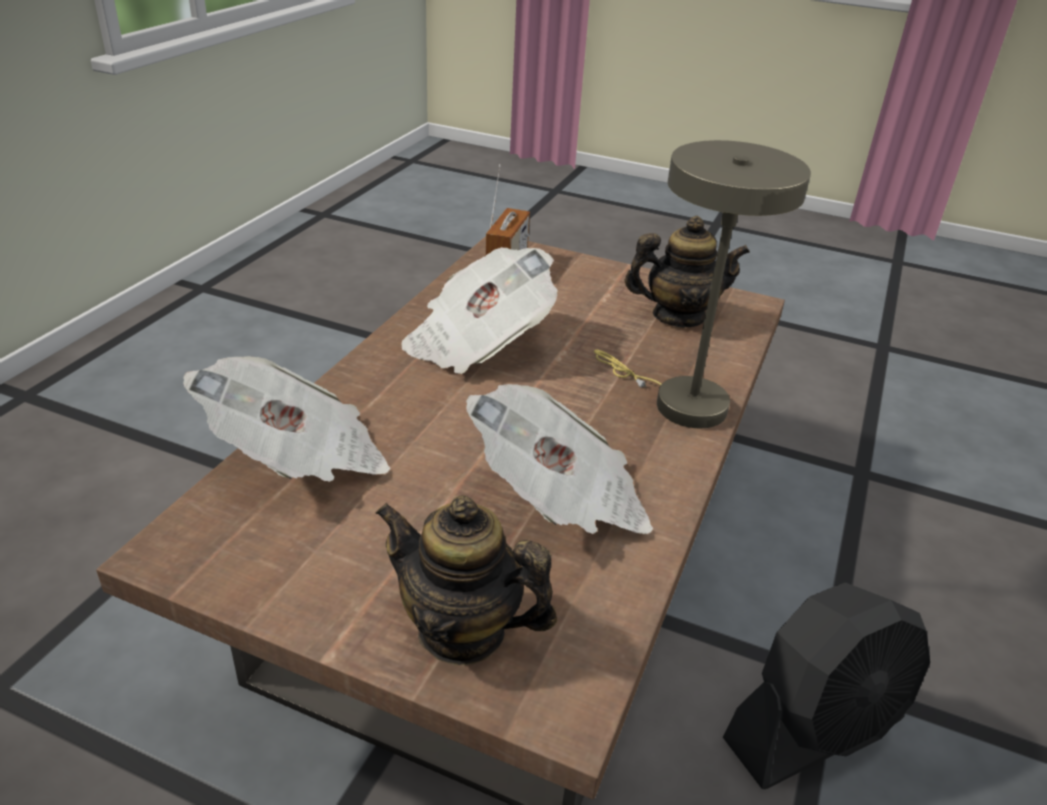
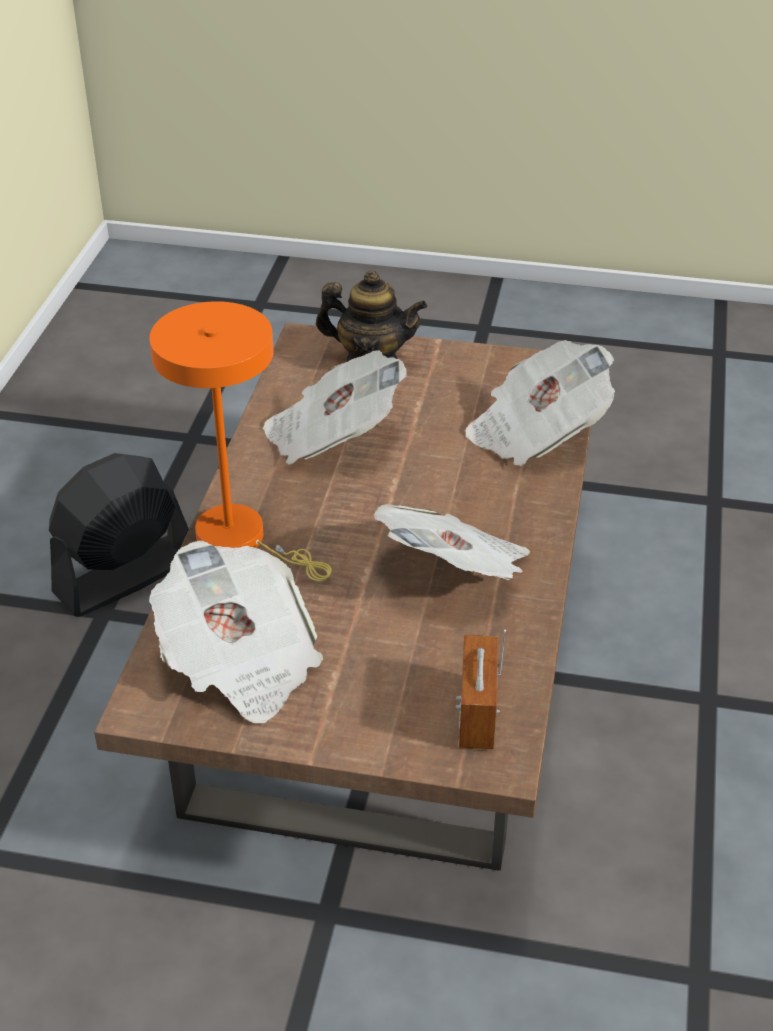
camera: 170 degrees right, 5 degrees up
beige table lamp [594,140,811,428] -> orange table lamp [149,301,332,582]
teapot [625,216,750,327] -> newspaper [149,540,323,723]

